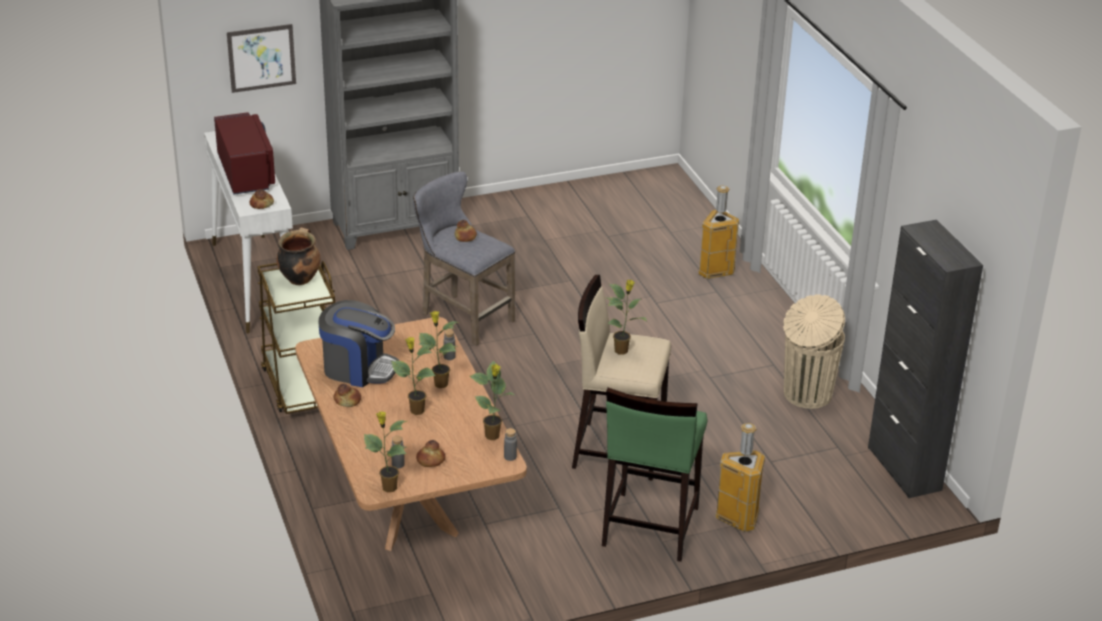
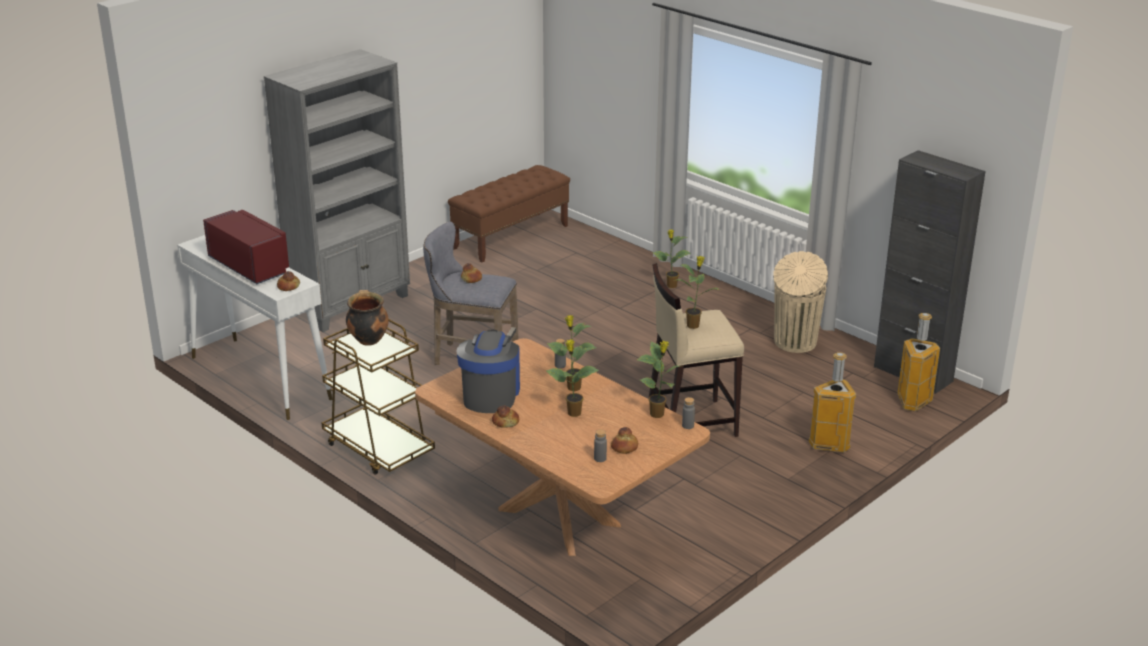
camera: 25 degrees left, 5 degrees down
picture [227,24,296,93] -> none
coffee machine [319,300,399,387] -> coffee machine turned 75 degrees counterclockwise [457,330,520,413]
potted plant [364,411,407,492] -> potted plant moved to [652,229,691,288]
green stool [602,388,707,562] -> none
trash can [698,185,739,279] -> trash can moved to [897,313,940,412]
none -> brown bench [448,165,570,262]

